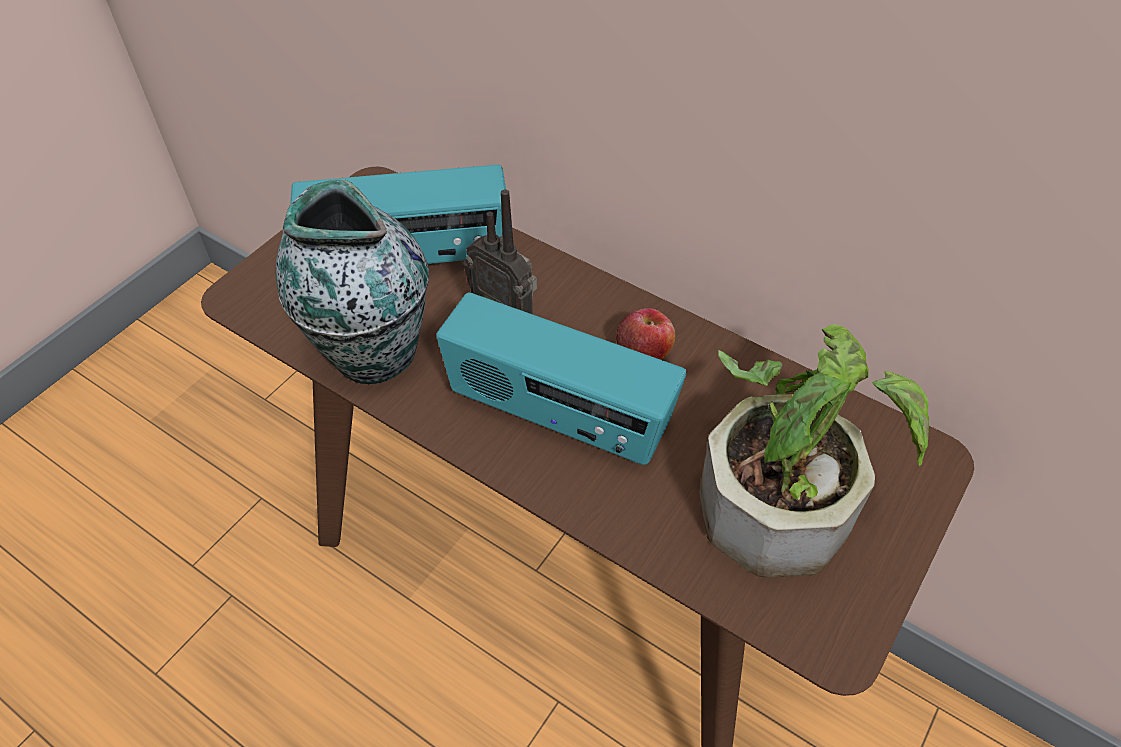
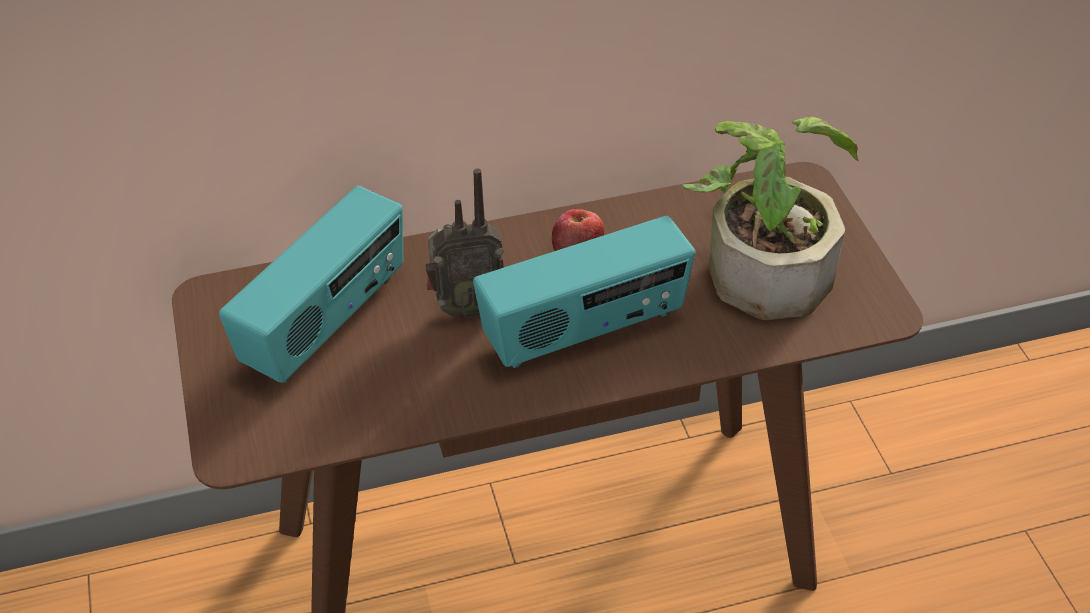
camera: 50 degrees left, 5 degrees down
vase [276,179,429,384] -> none

